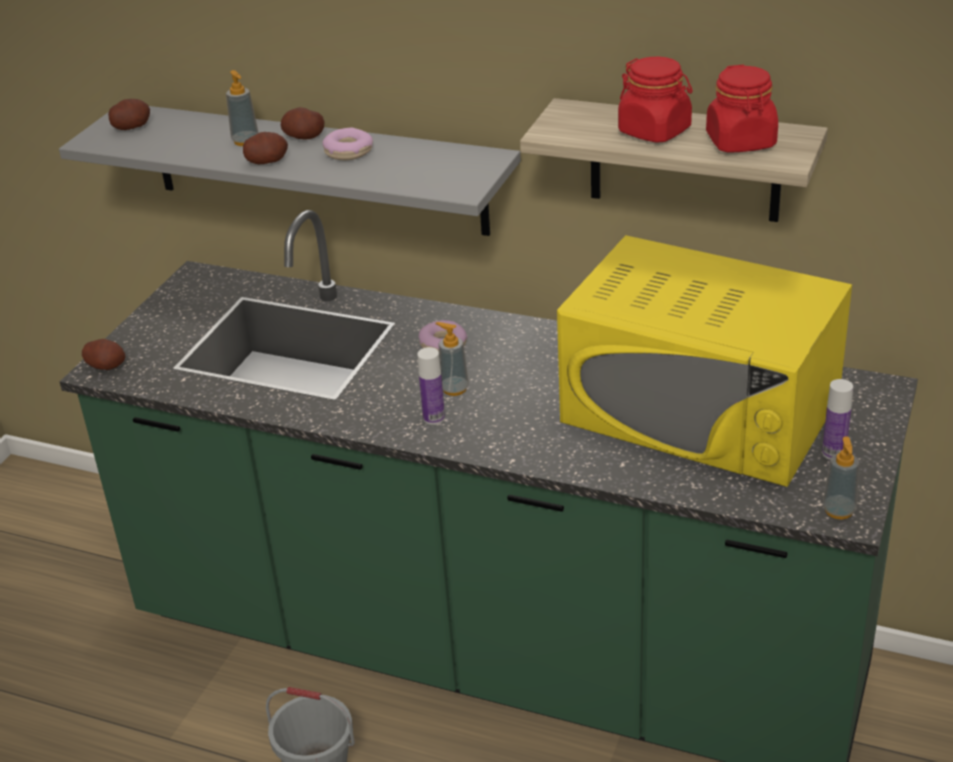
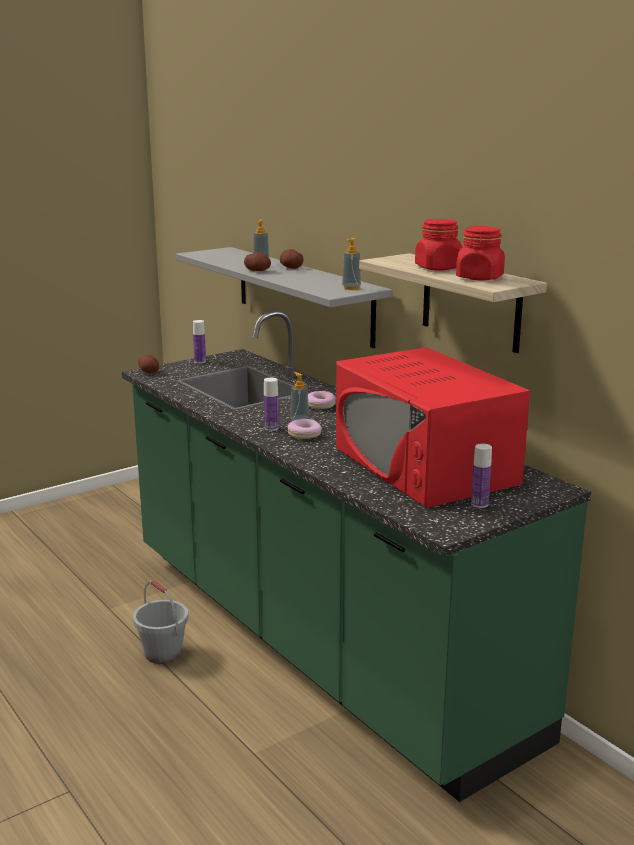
camera: 30 degrees right, 15 degrees down
potato [108,99,150,130] -> none
donut [322,127,373,160] -> donut moved to [288,419,322,439]
yellow microwave [557,235,852,487] -> red microwave [336,347,530,508]
soap dispenser [823,437,859,519] -> soap dispenser moved to [342,238,361,290]
none -> bottle [193,320,206,363]

